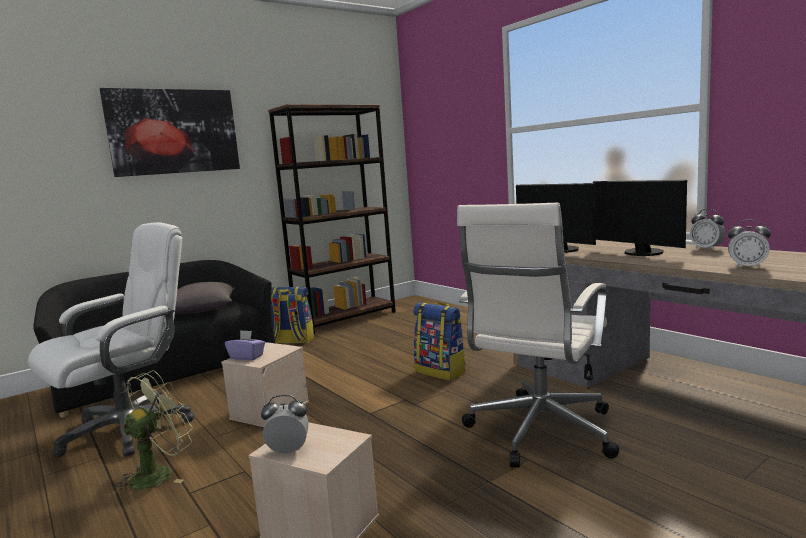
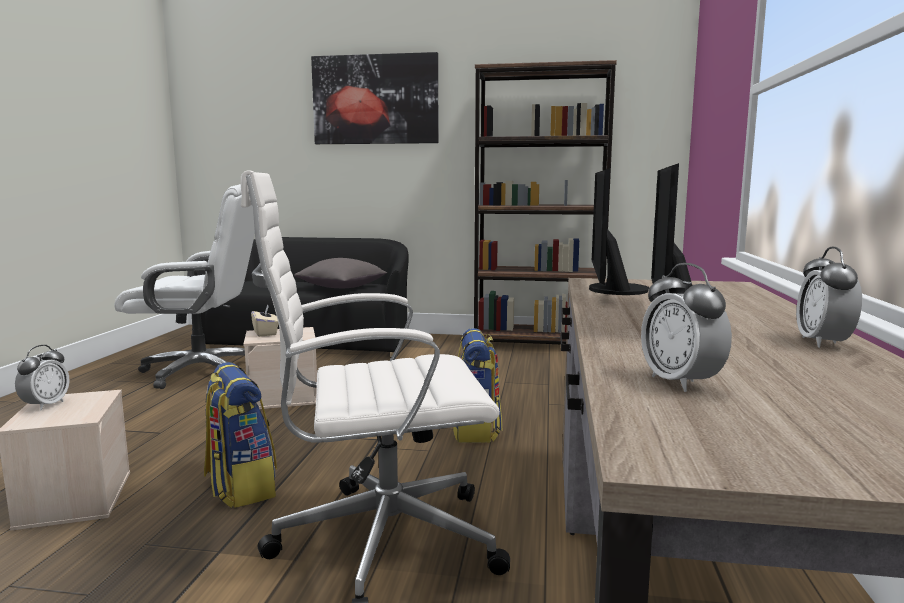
camera: 45 degrees right, 0 degrees up
green fan [113,370,193,491] -> none
purple tissue box [225,330,265,360] -> beige tissue box [251,304,279,337]
alarm clock [261,395,308,455] -> alarm clock turned 60 degrees clockwise [15,345,70,411]
backpack [271,287,314,343] -> backpack moved to [204,362,277,508]

